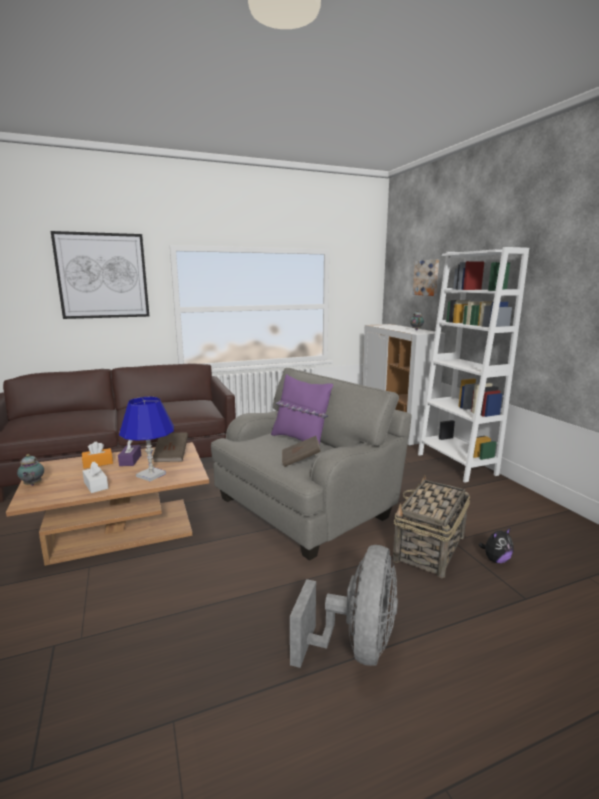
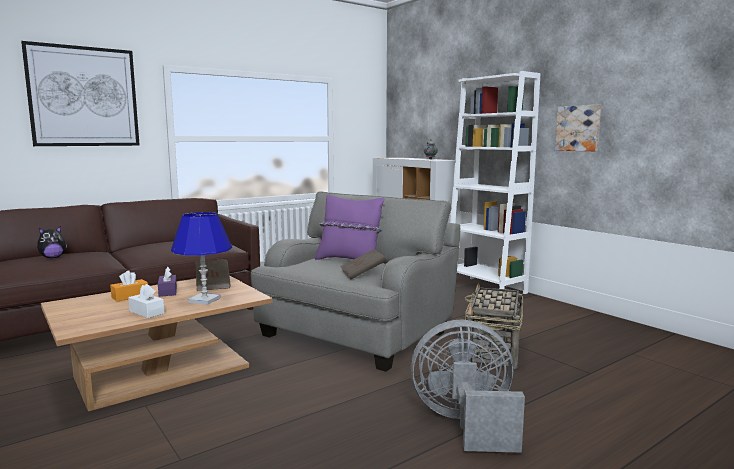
camera: 15 degrees left, 5 degrees down
teapot [17,454,44,486] -> none
grey fan [290,545,398,668] -> grey fan turned 90 degrees counterclockwise [410,320,525,453]
picture [413,260,439,296] -> picture moved to [555,105,601,151]
plush toy [479,528,514,563] -> plush toy moved to [37,226,67,258]

